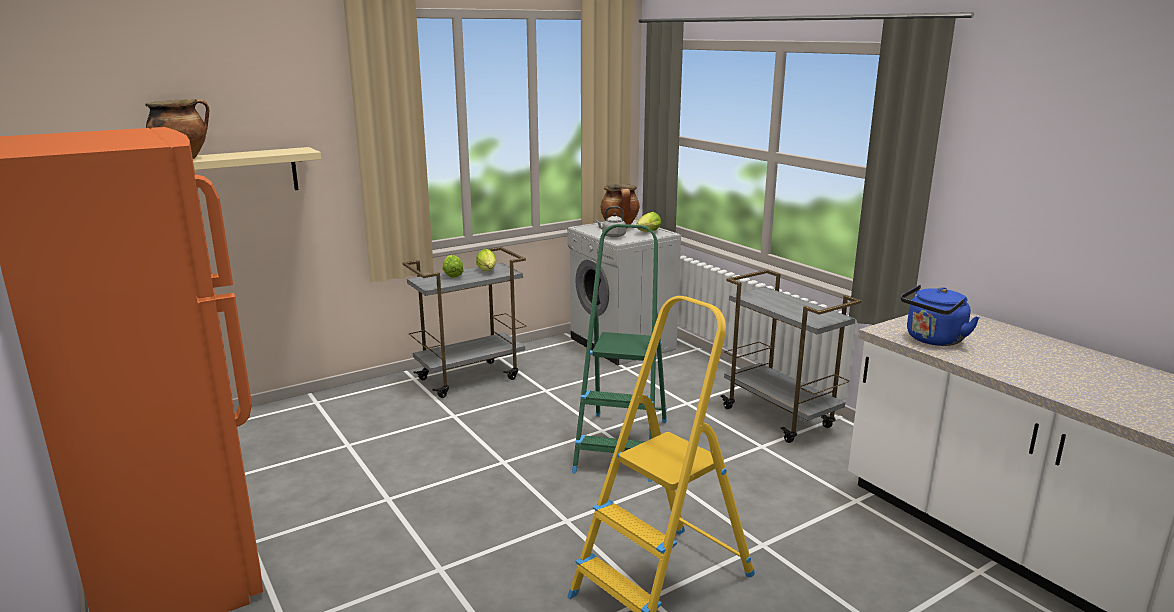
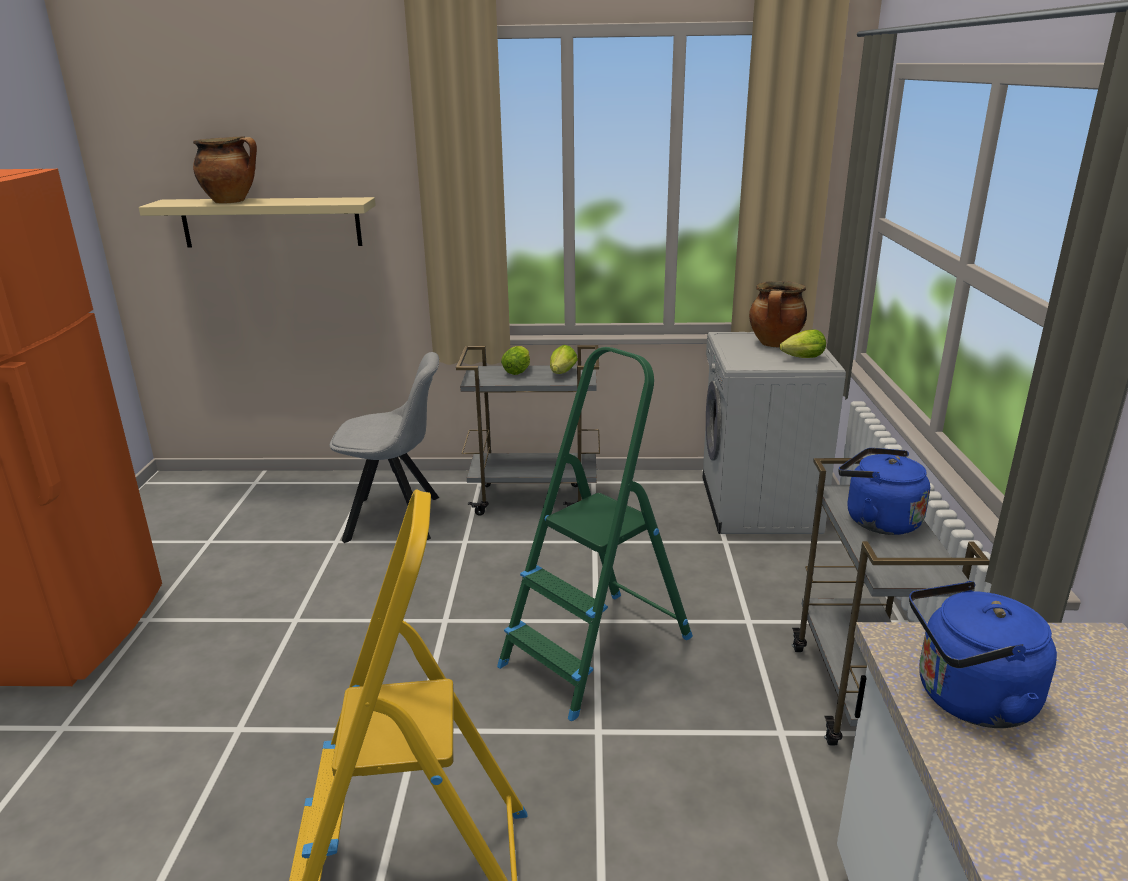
camera: 35 degrees right, 5 degrees up
grey kettle [596,207,626,237] -> none
none -> grey chair [330,352,439,543]
none -> blue kettle [838,448,930,535]

